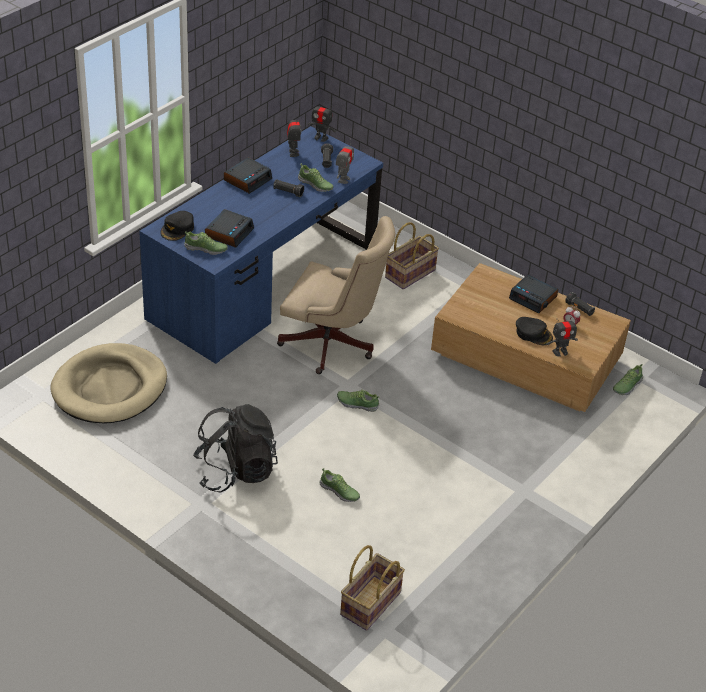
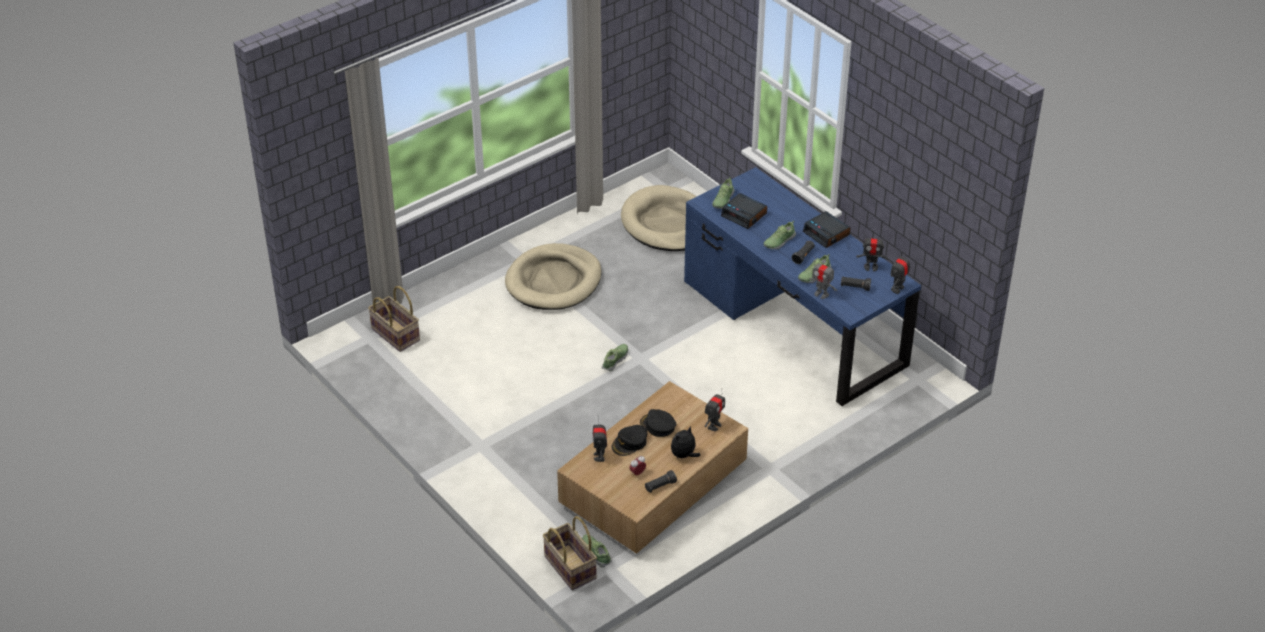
camera: 105 degrees right, 0 degrees up
black cap [160,211,194,241] -> black cap moved to [640,409,676,437]
black backpack [193,404,278,493] -> beige dog bed [505,243,602,310]
beige office chair [277,216,395,374] -> none
shoe [319,468,360,502] -> shoe moved to [763,221,796,250]
basket [385,222,439,289] -> basket moved to [543,516,597,590]
alarm clock [509,275,558,313] -> plush toy [671,426,700,458]
none -> toy robot [705,392,725,431]

